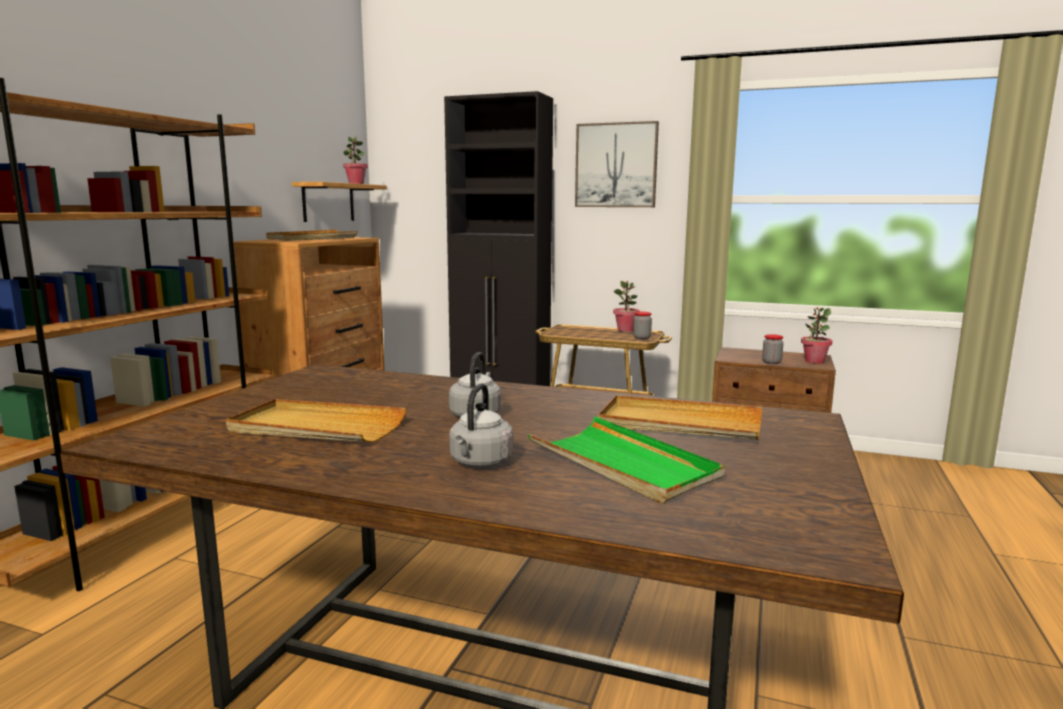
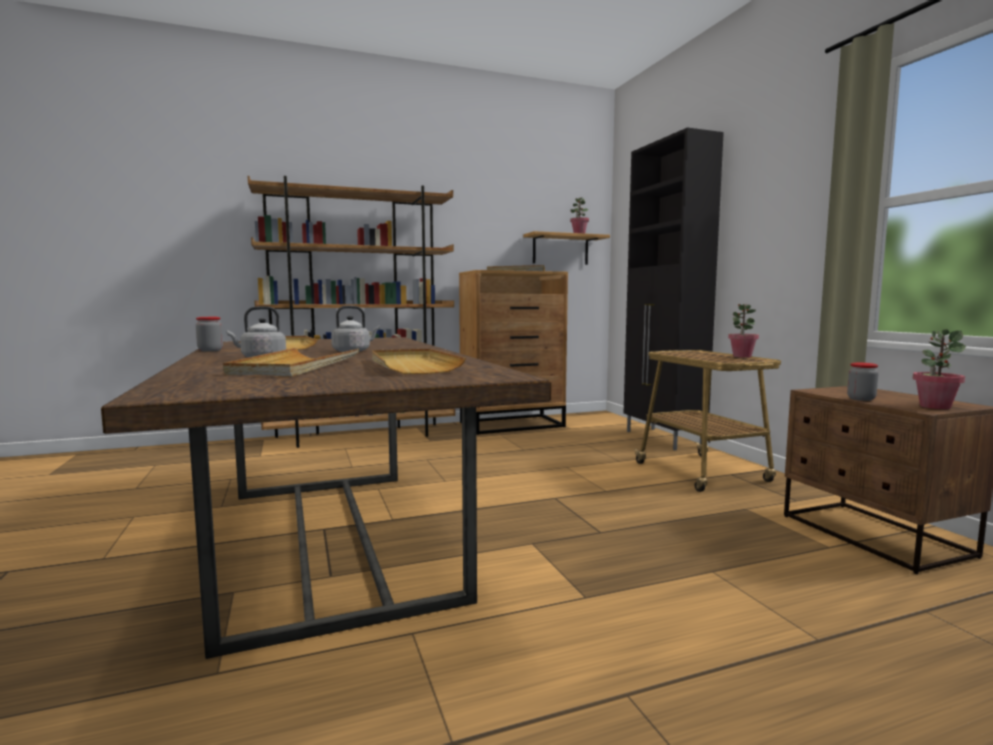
camera: 50 degrees right, 5 degrees down
green tray [528,416,725,503] -> beige tray [223,348,359,377]
picture [575,121,659,207] -> none
jar [633,312,652,339] -> jar moved to [196,317,223,352]

